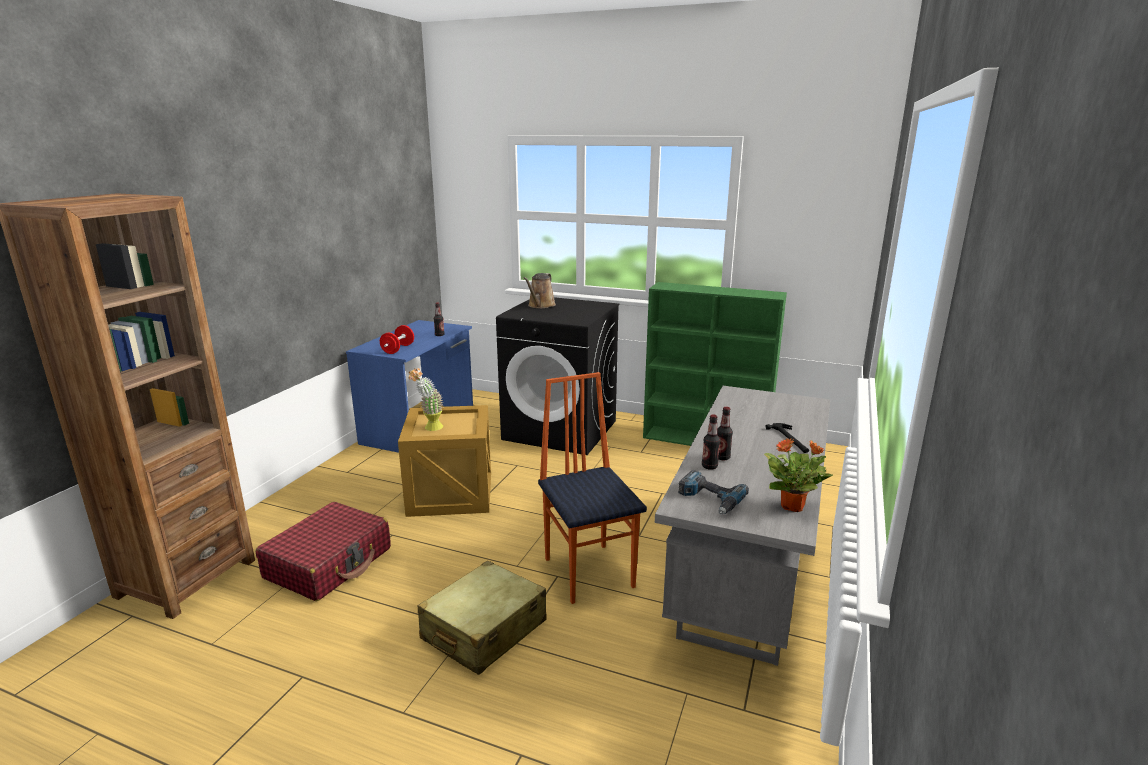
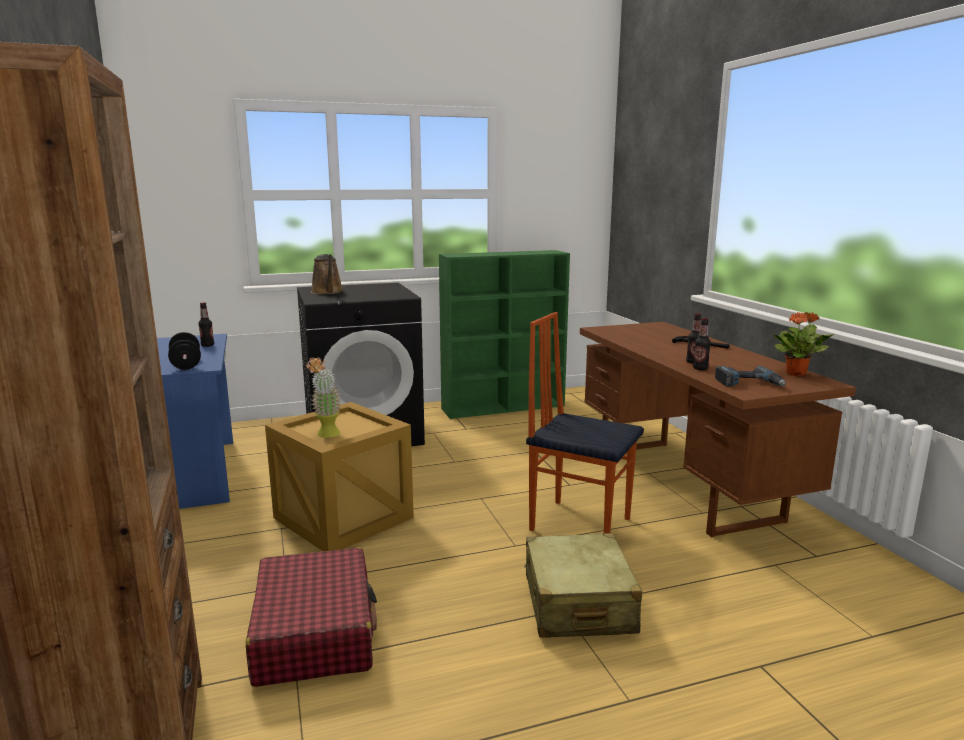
camera: 40 degrees left, 5 degrees down
red dumbbell [380,325,414,354] -> black dumbbell [168,332,201,370]
grey desk [655,386,830,666] -> brown desk [580,322,856,537]

